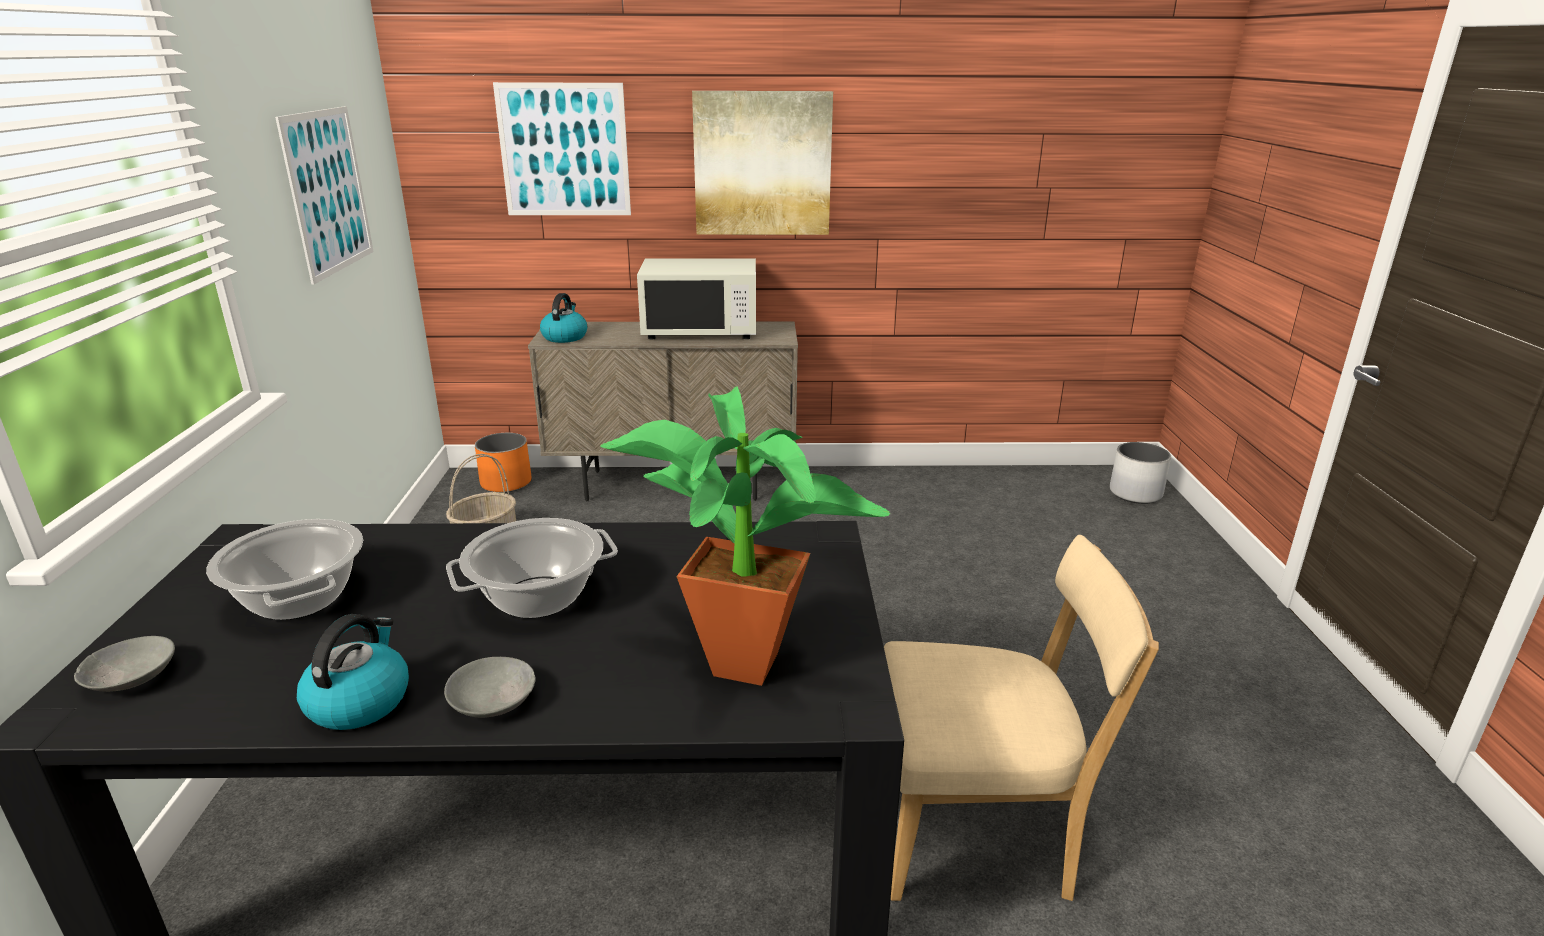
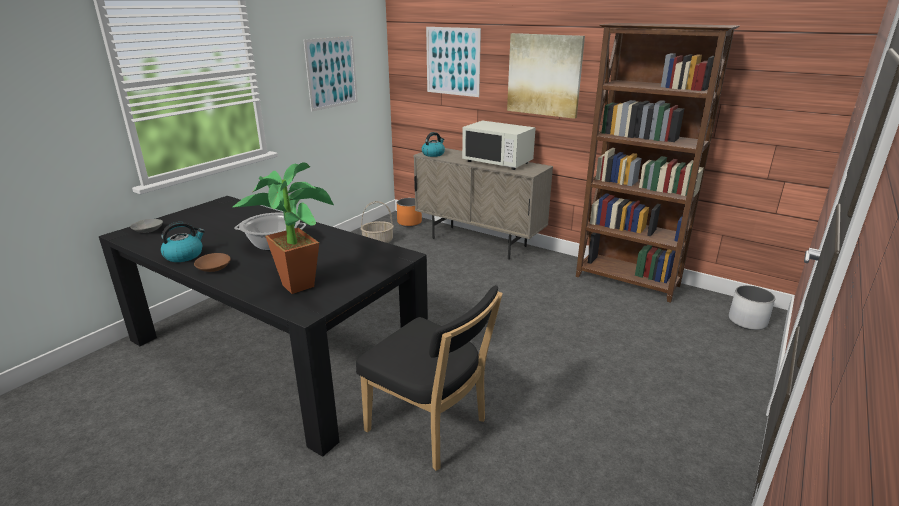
camera: 35 degrees right, 0 degrees up
cooking pot [206,519,363,620] -> none
grey bowl [444,657,536,718] -> brown bowl [194,253,231,272]
beige chair [884,535,1159,901] -> black chair [356,285,503,471]
none -> brown bookcase [576,23,739,303]

